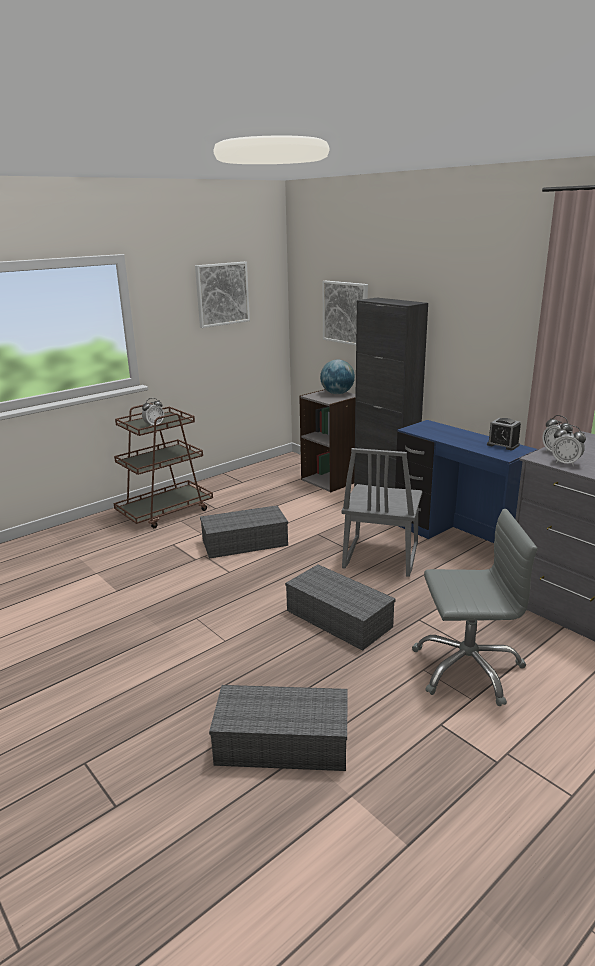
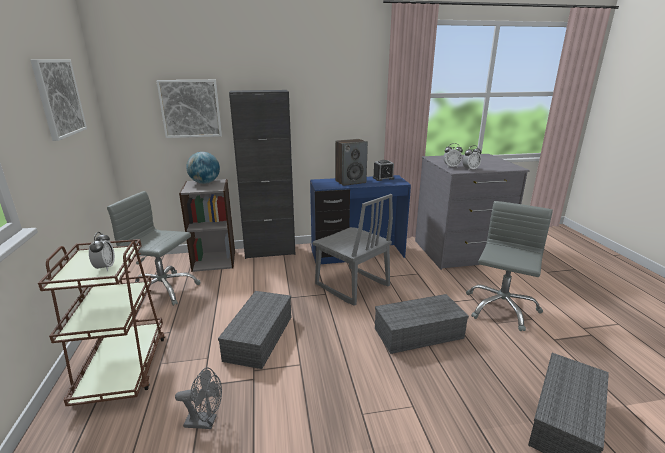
camera: 60 degrees left, 0 degrees up
none -> grey office chair [107,191,201,306]
none -> grey fan [175,367,222,429]
none -> speaker [335,139,368,186]

